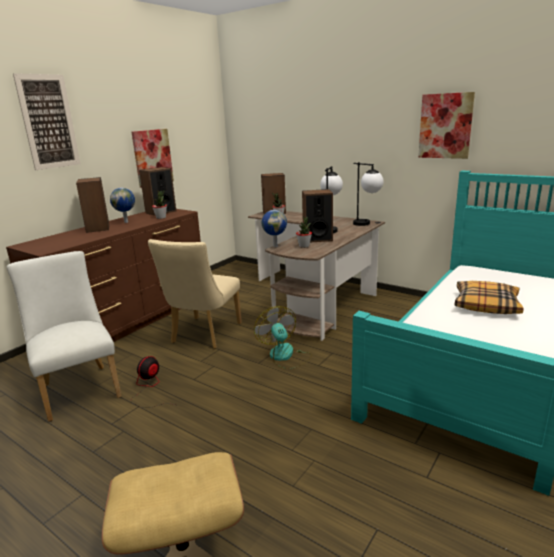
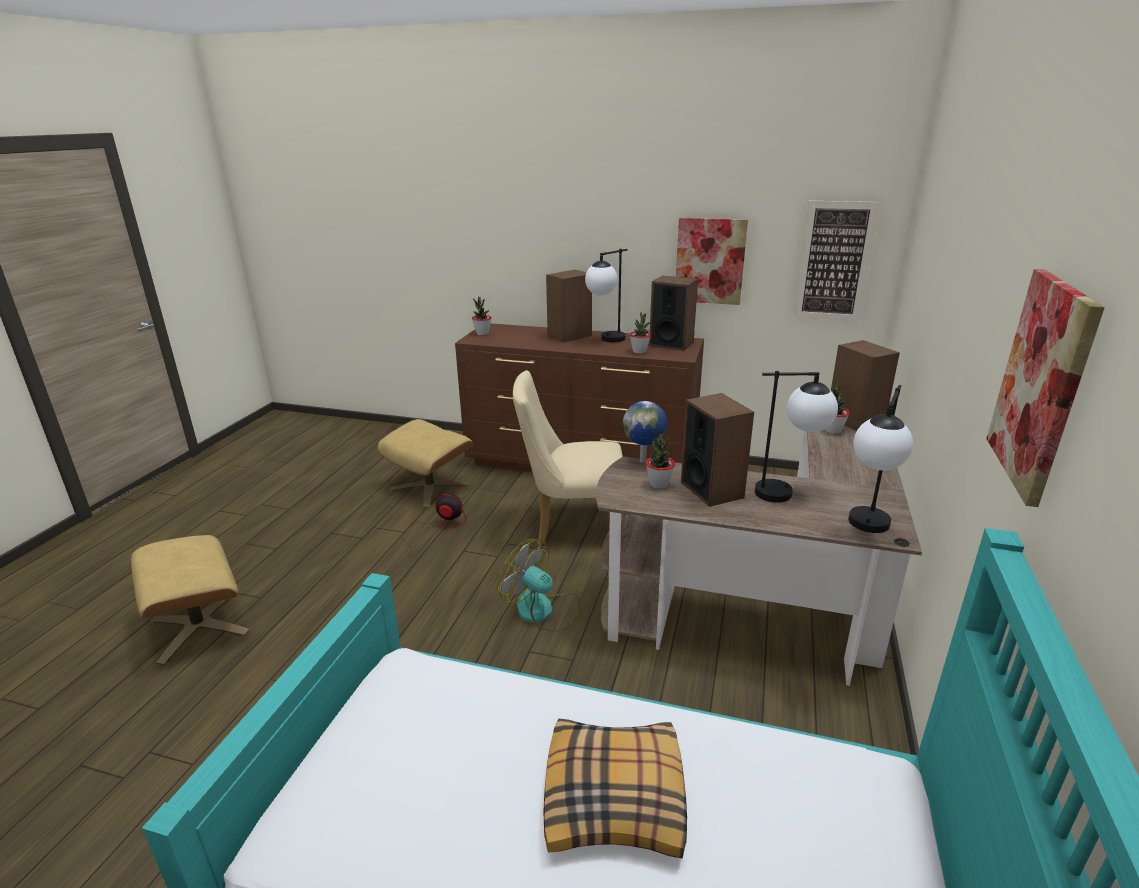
camera: 70 degrees right, 5 degrees up
white chair [7,251,122,422] -> beige ottoman [378,419,473,508]
picture [13,73,80,170] -> picture moved to [793,201,880,322]
globe [110,188,135,223] -> table lamp [585,249,628,342]
fan [254,306,312,369] -> fan turned 105 degrees counterclockwise [497,539,581,632]
none -> potted plant [472,297,492,335]

